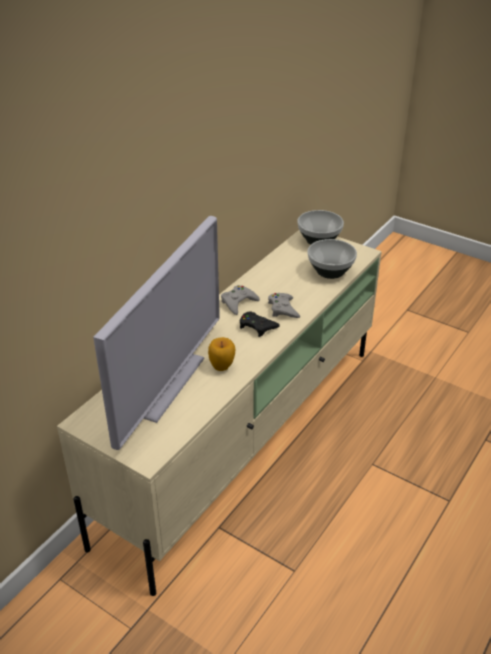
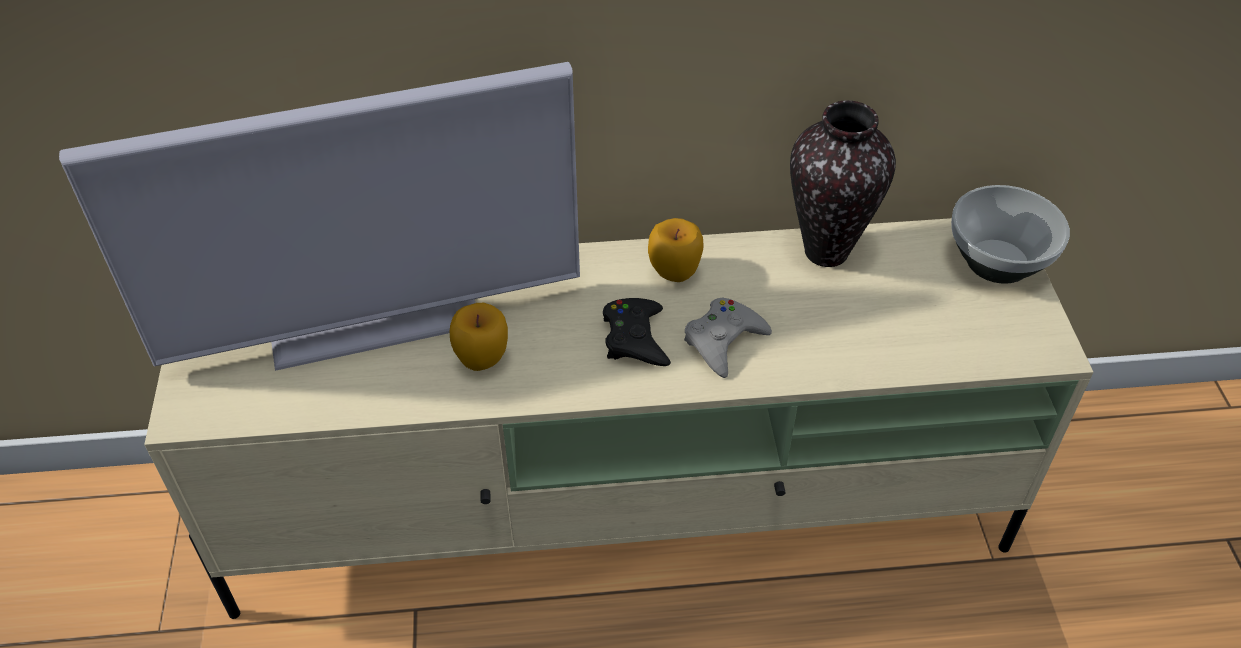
camera: 50 degrees right, 10 degrees up
grey game controller [221,285,260,315] -> apple [648,218,704,282]
bowl [308,239,357,279] -> none
none -> vase [790,100,896,267]

